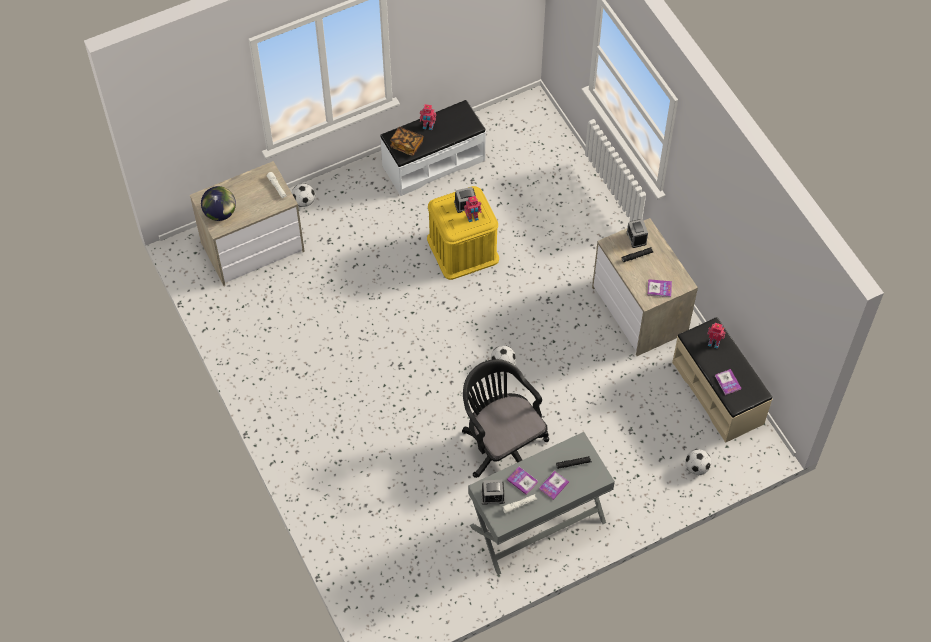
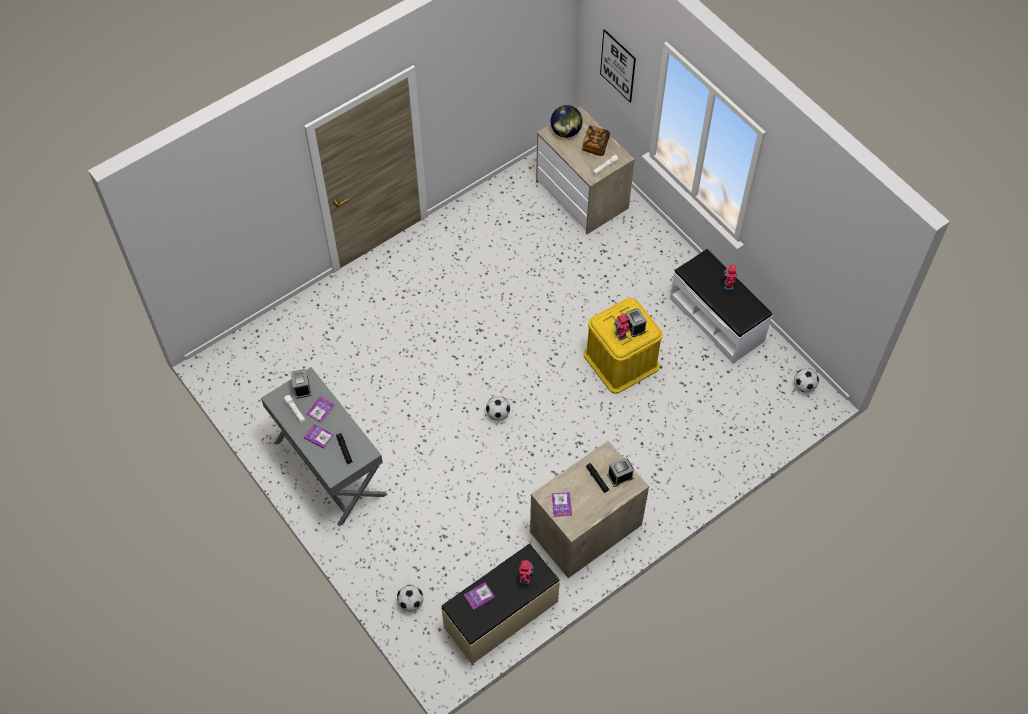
camera: 80 degrees right, 0 degrees up
football [292,183,315,207] -> football moved to [794,368,819,392]
book [390,127,424,156] -> book moved to [582,126,610,156]
black office chair [462,359,549,478] -> none
none -> picture [600,29,636,103]

